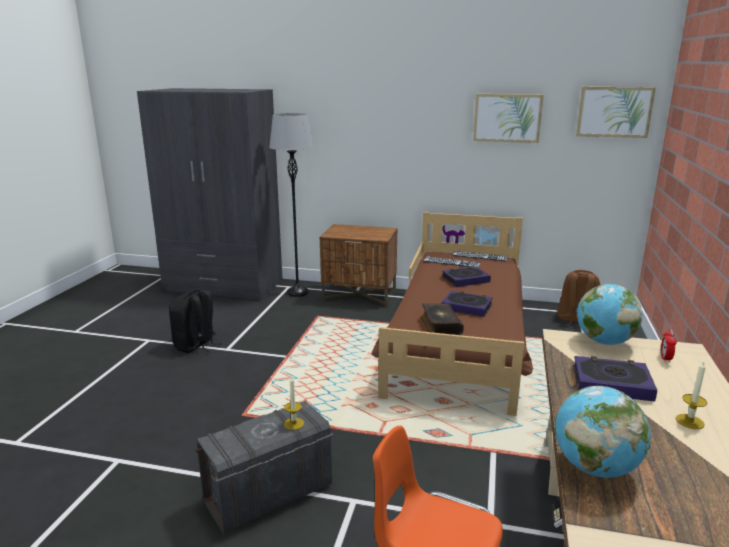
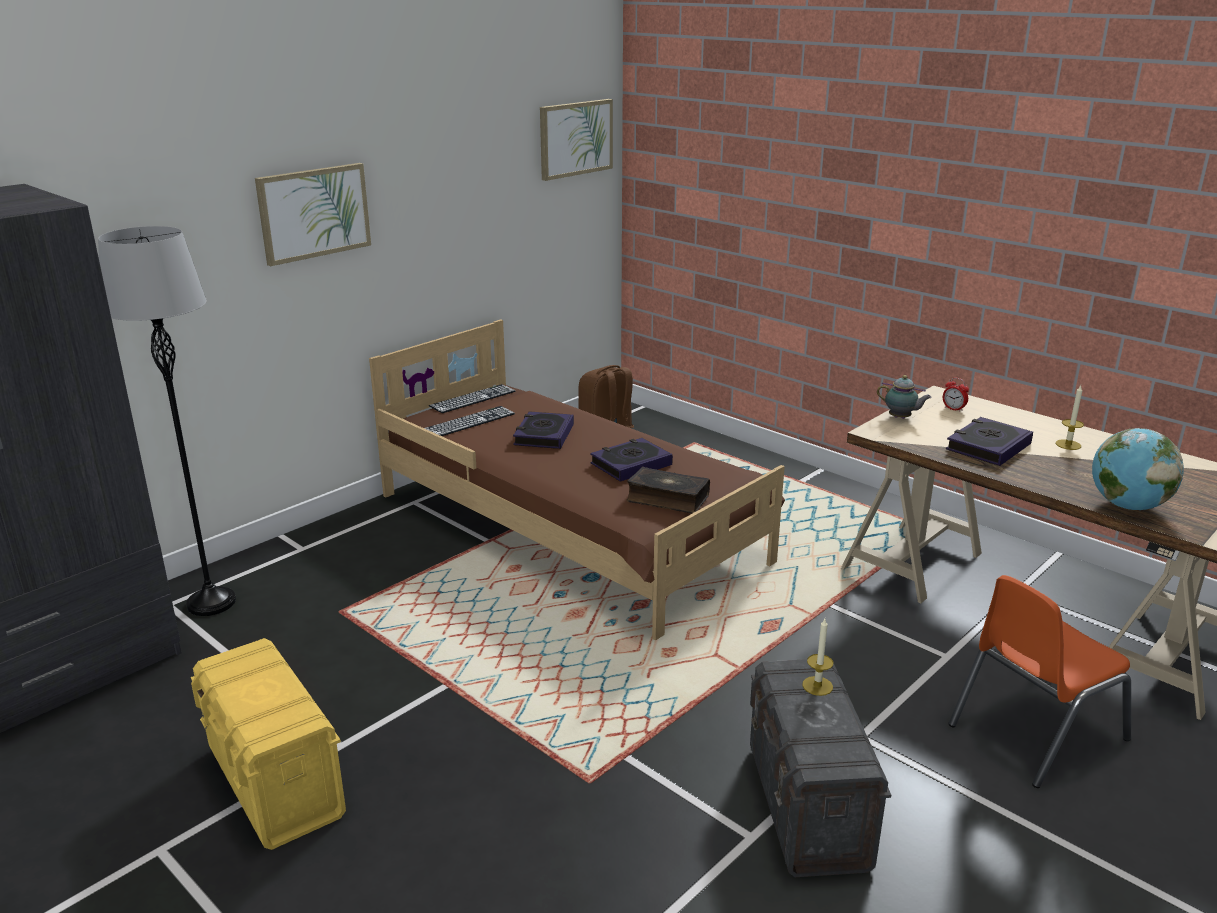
camera: 60 degrees left, 5 degrees up
black backpack [169,290,222,353] -> yellow storage box [191,638,346,850]
brown nightstand [320,224,397,307] -> none
picture [473,94,543,143] -> picture moved to [255,163,371,266]
globe [577,284,642,345] -> teapot [877,375,932,419]

